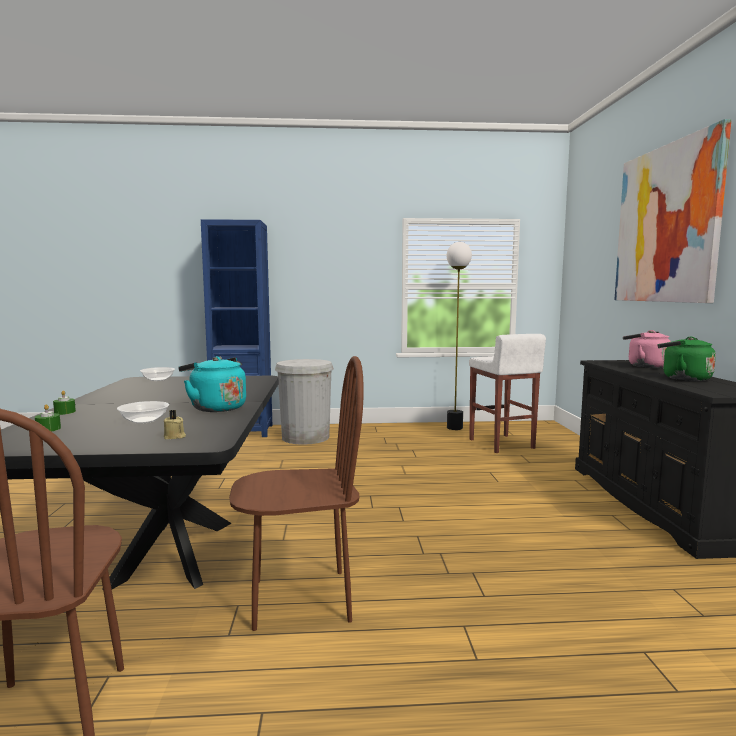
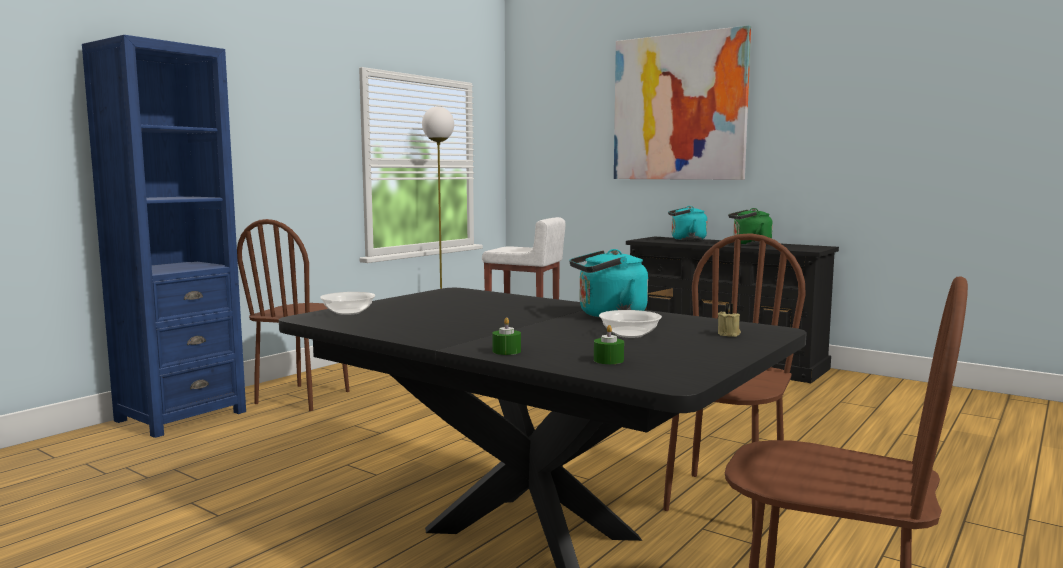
camera: 50 degrees left, 0 degrees up
white trash can [275,359,334,445] -> brown chair [237,219,350,411]
pink kettle [623,330,671,368] -> turquoise kettle [668,206,707,241]

